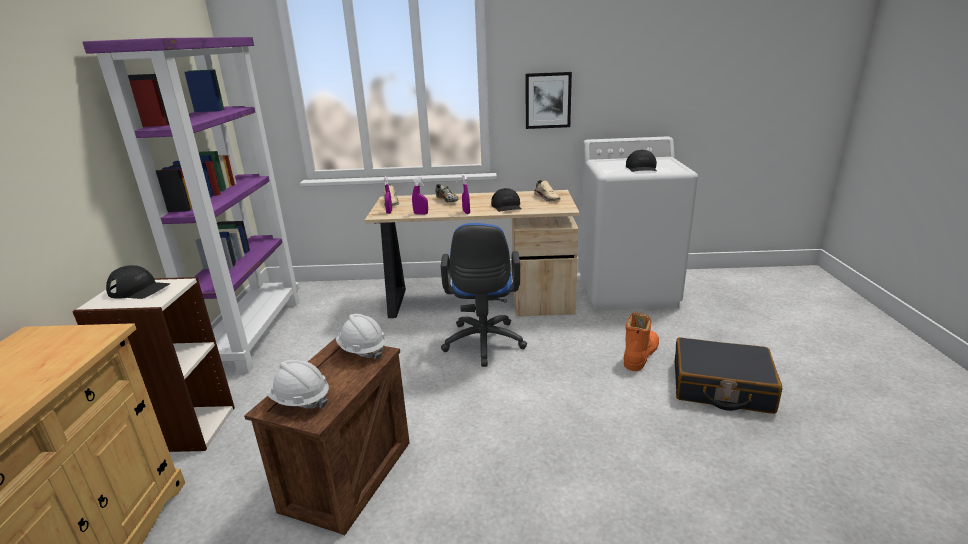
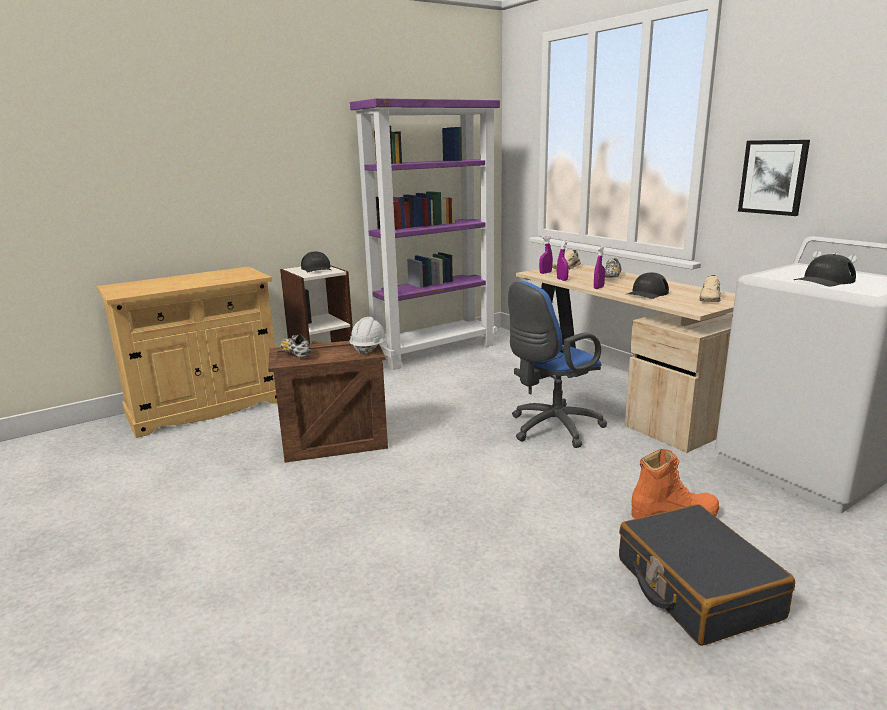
camera: 55 degrees right, 5 degrees down
white hard hat [265,360,329,409] -> shoe [280,334,311,358]

